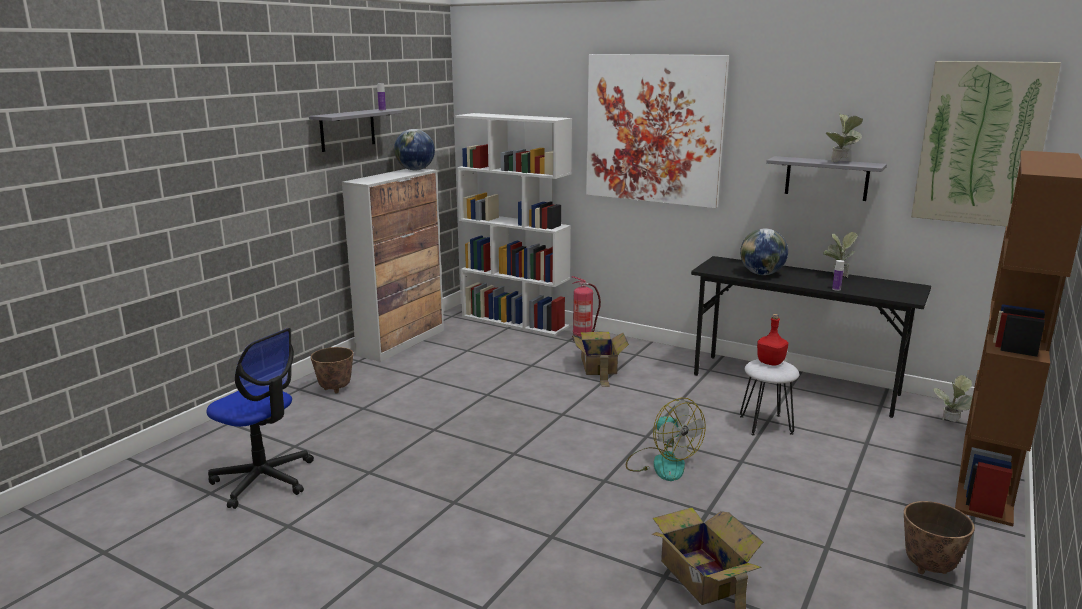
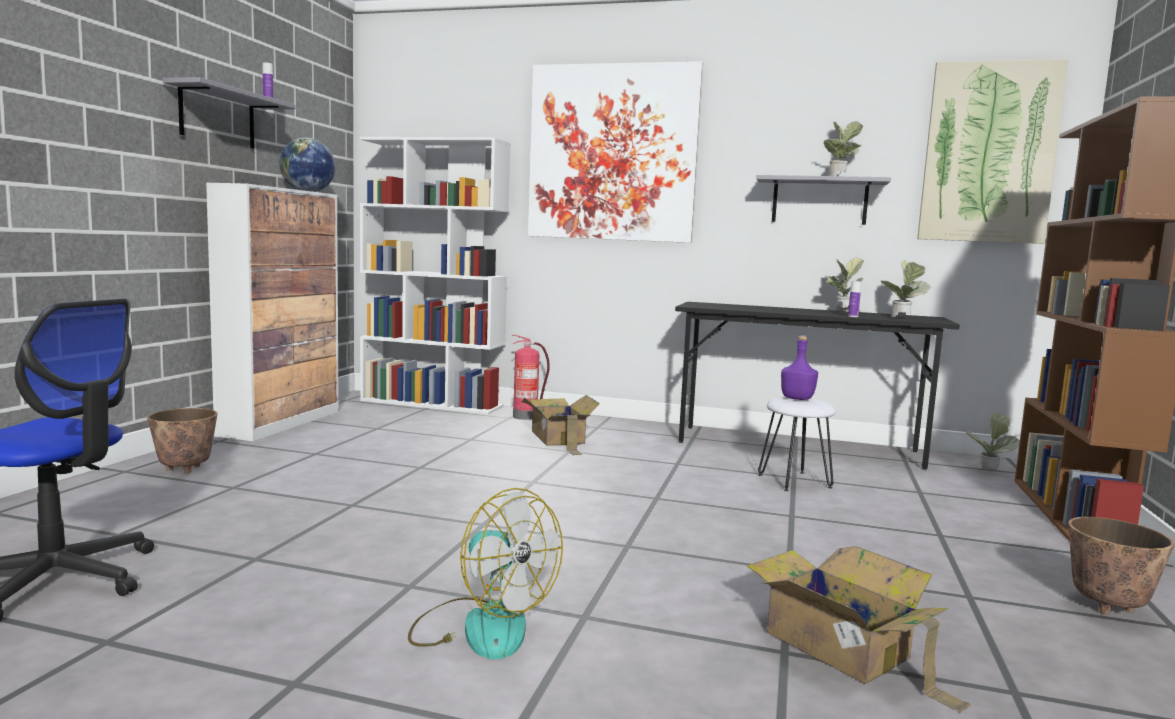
camera: 15 degrees left, 10 degrees down
fan [626,398,706,481] -> fan moved to [408,488,563,659]
globe [740,229,788,275] -> none
red bottle [757,314,788,366] -> purple bottle [781,335,818,400]
none -> potted plant [881,260,931,317]

